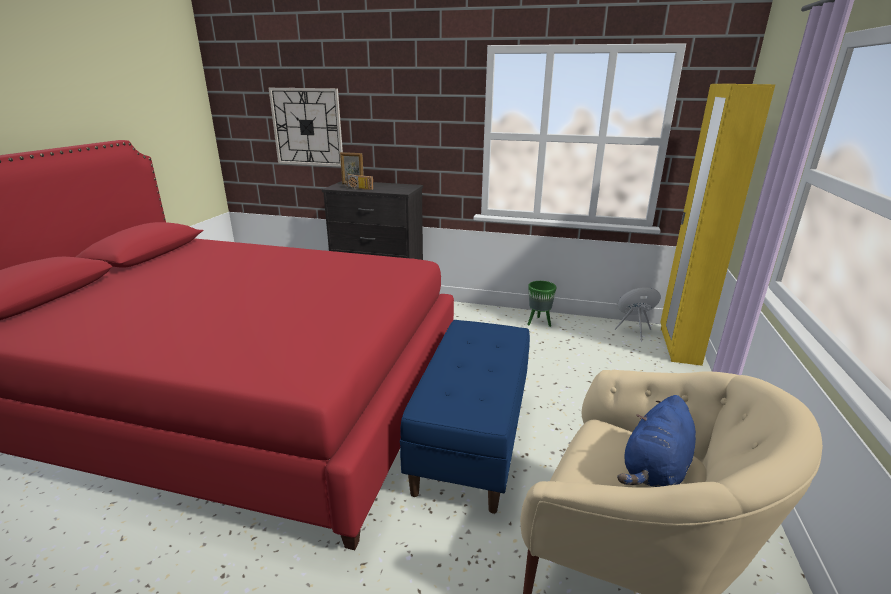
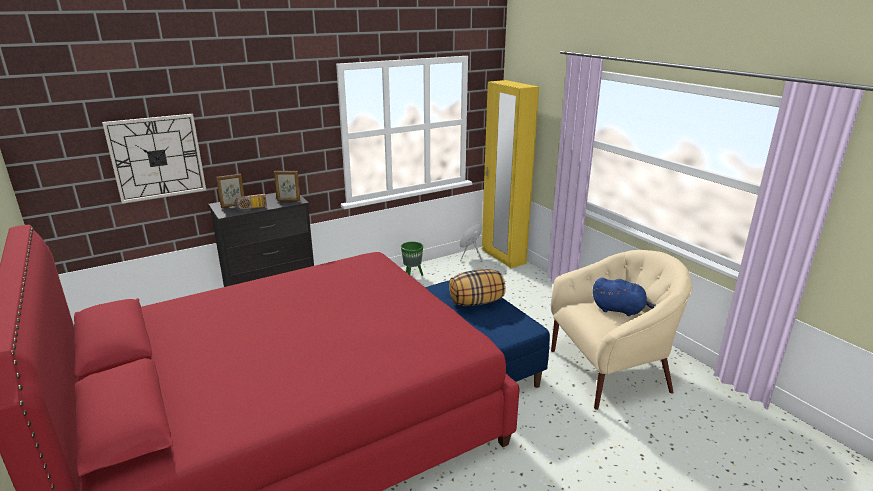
camera: 45 degrees left, 0 degrees up
blue plush toy [617,395,696,487] -> blue plush toy turned 60 degrees counterclockwise [593,277,655,316]
none -> picture frame [274,171,300,201]
none -> pillow [449,269,506,306]

